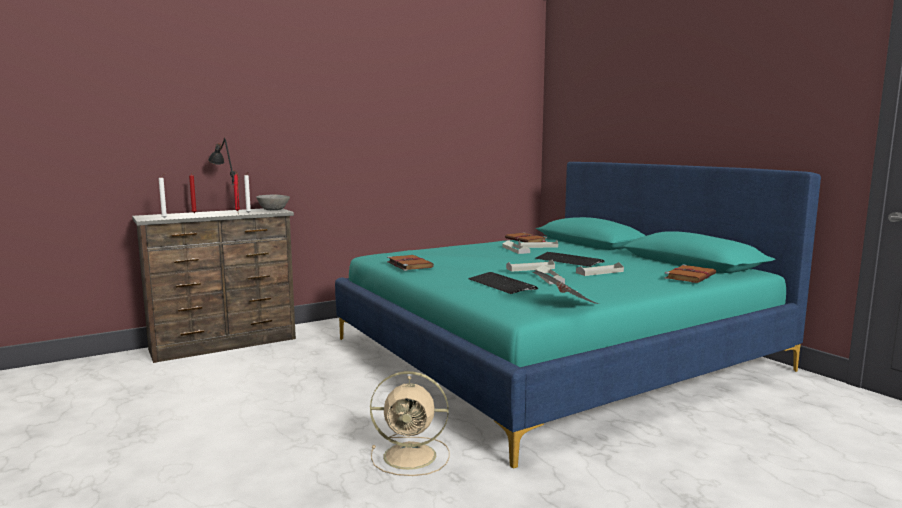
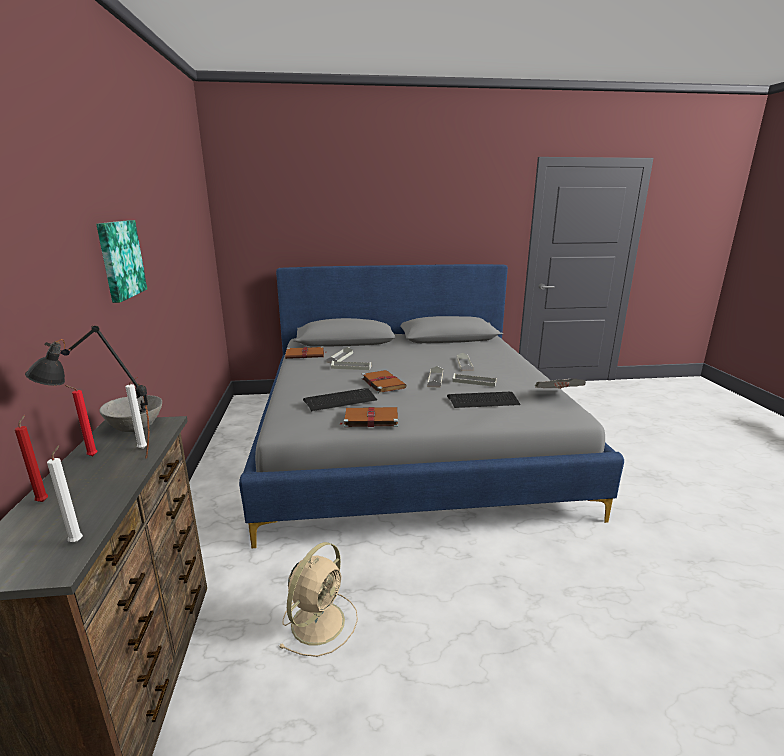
camera: 65 degrees left, 10 degrees up
turquoise bed [335,162,821,468] -> grey bed [239,264,624,548]
beige fan [370,371,450,476] -> beige fan moved to [279,542,358,657]
keyboard [535,252,605,267] -> keyboard moved to [303,388,377,411]
brown book [664,264,716,283] -> brown book moved to [361,370,407,393]
none -> picture [96,220,147,303]

